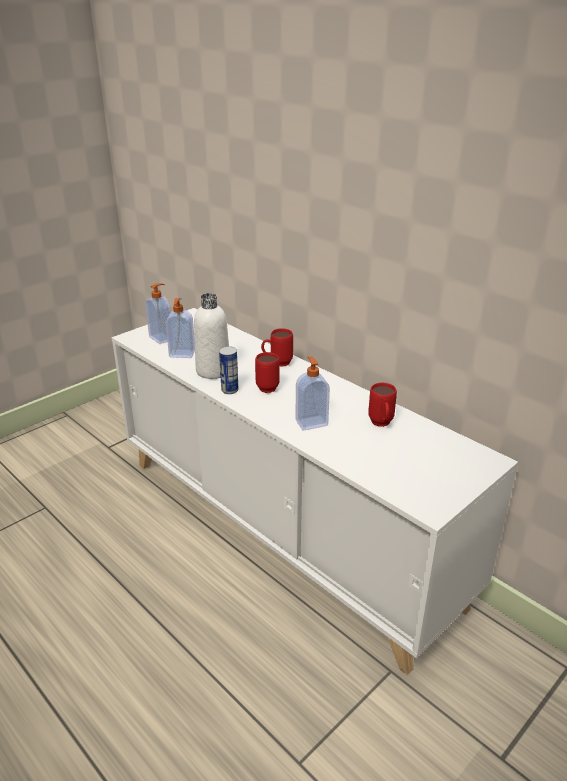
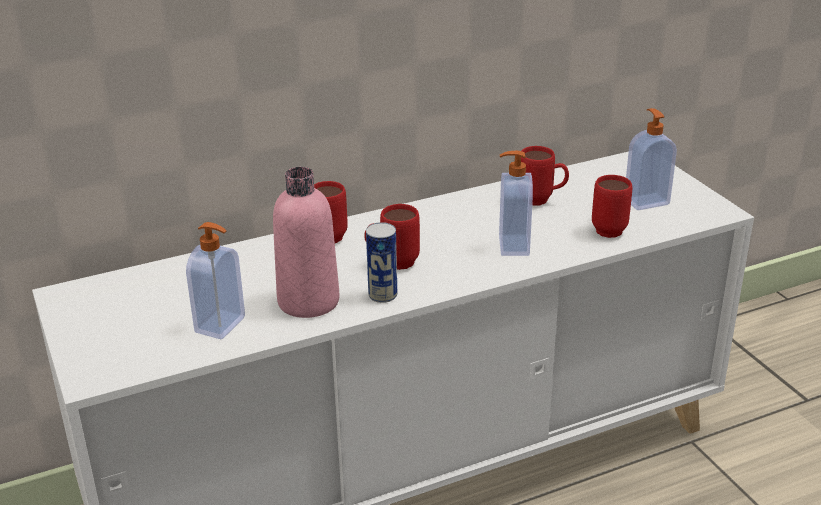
camera: 70 degrees left, 0 degrees up
soap dispenser [145,283,171,344] -> soap dispenser moved to [626,108,677,210]
white bottle [194,293,229,379] -> pink bottle [273,167,340,318]
none -> red mug [592,175,632,238]

